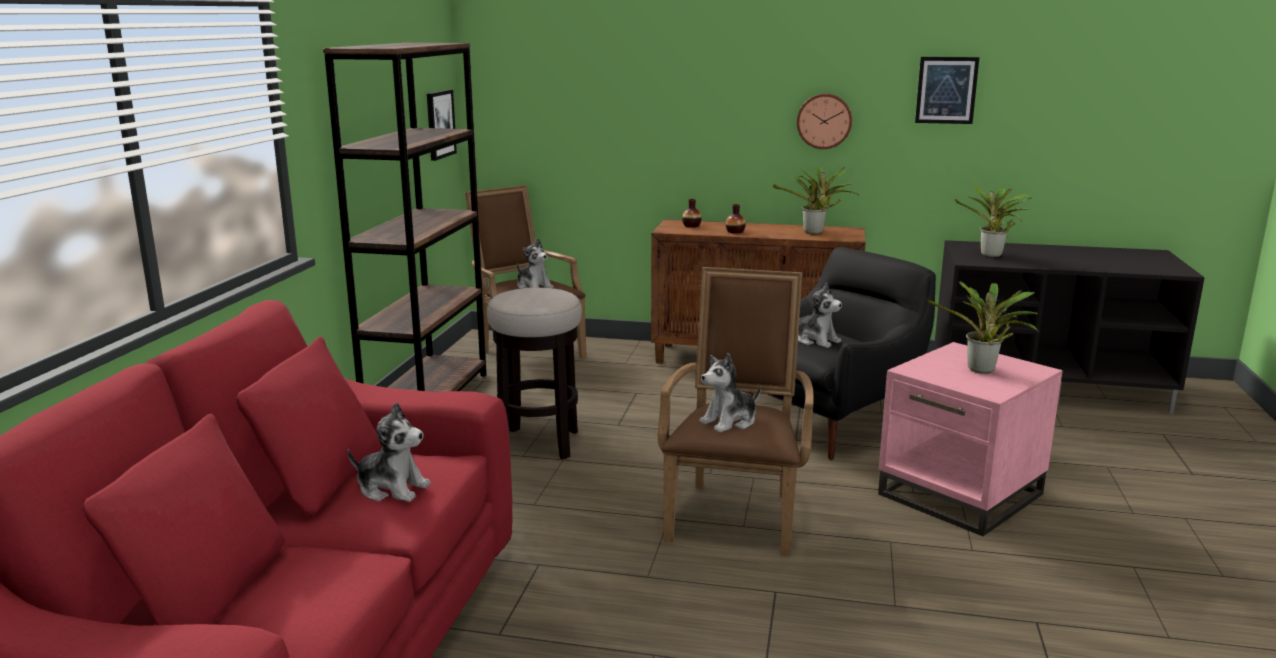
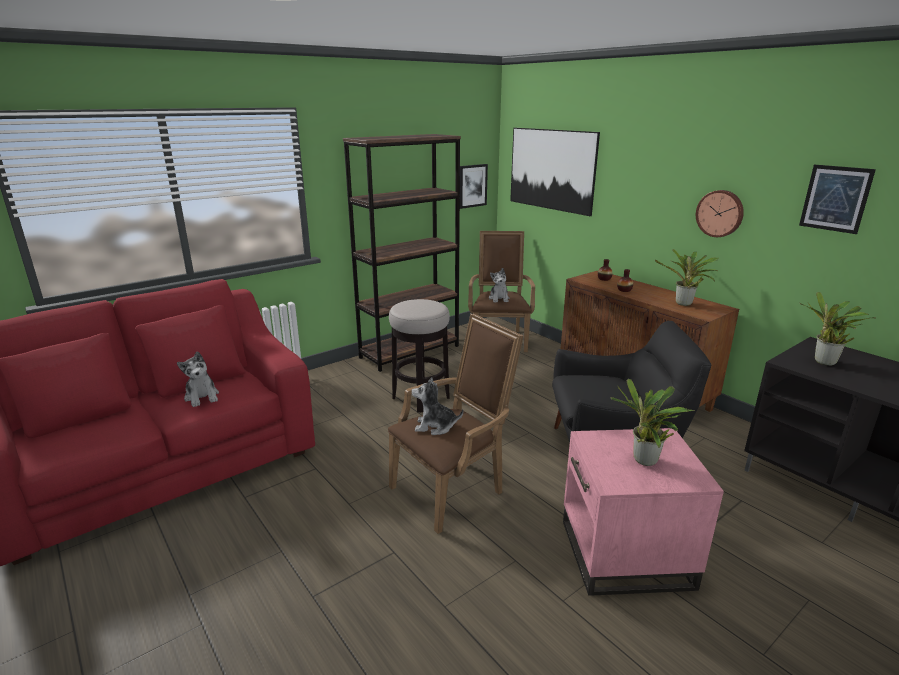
camera: 40 degrees right, 5 degrees up
plush toy [798,283,842,348] -> none
none -> picture [510,128,600,216]

